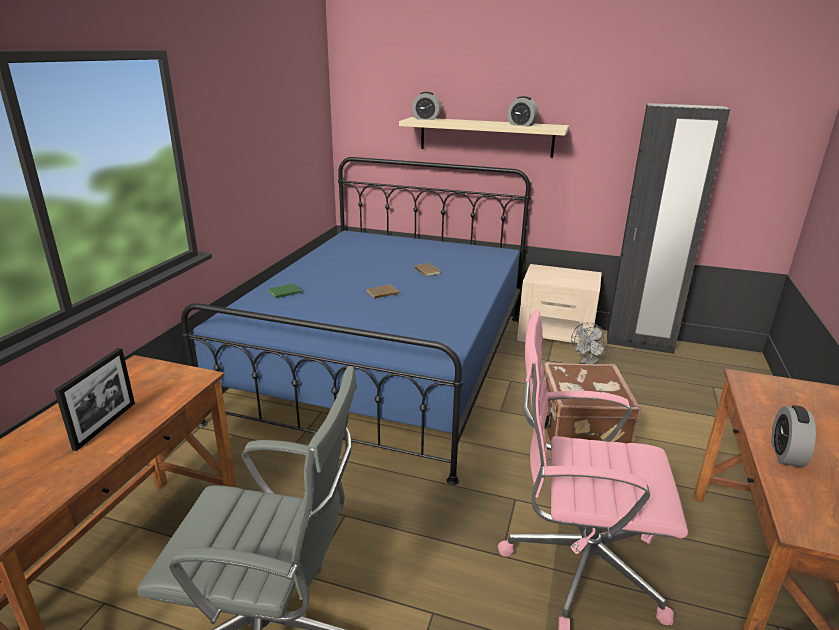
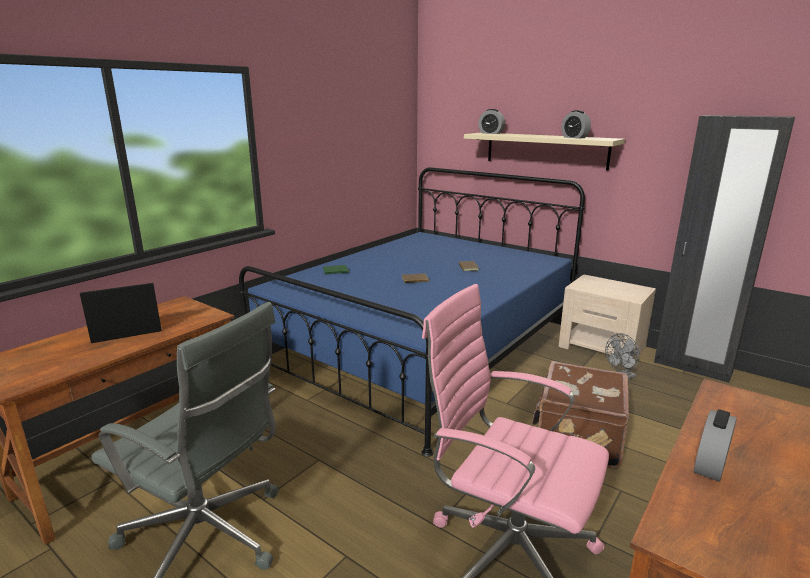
camera: 20 degrees right, 5 degrees down
picture frame [54,348,135,451] -> picture frame turned 150 degrees counterclockwise [80,283,162,343]

